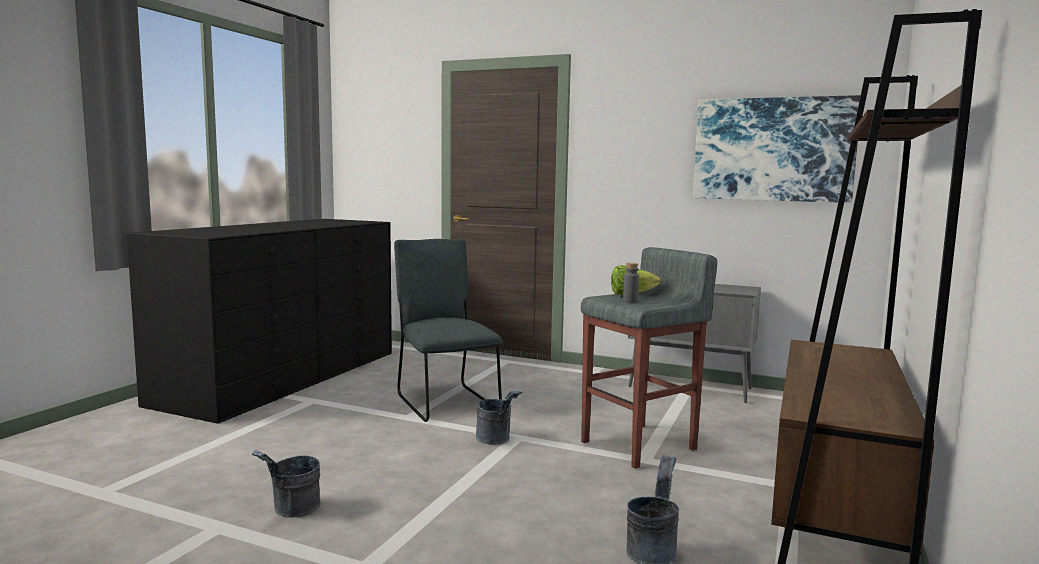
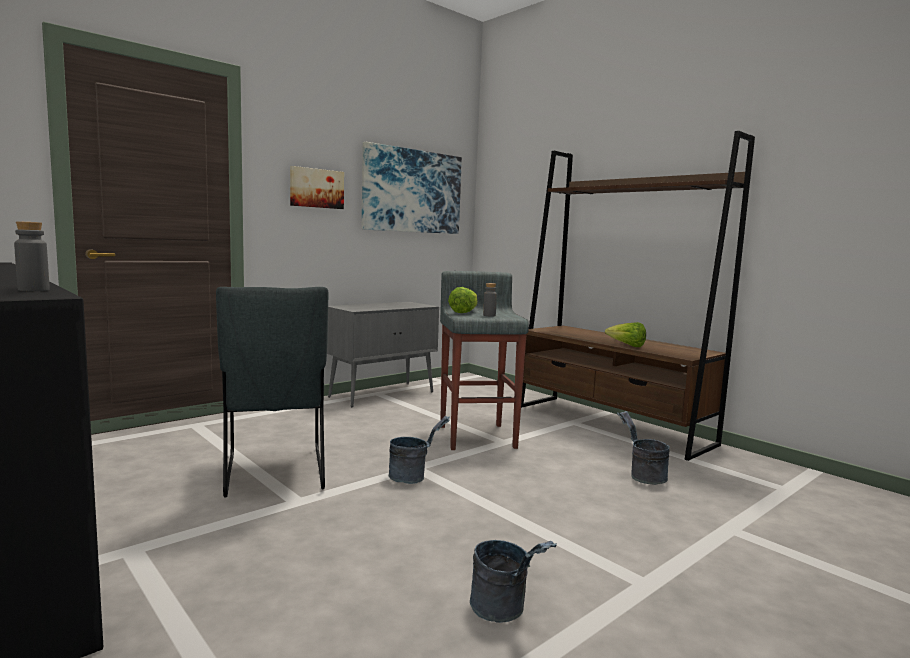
camera: 65 degrees left, 0 degrees up
grey chair [394,239,503,422] -> grey chair turned 105 degrees counterclockwise [216,287,329,498]
none -> grey bottle [14,221,50,291]
none -> picture [290,166,344,209]
none -> lettuce [605,322,646,347]

